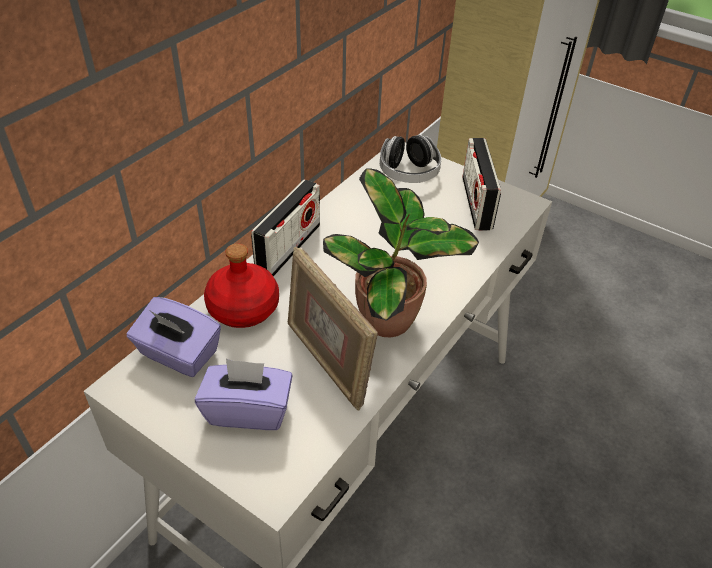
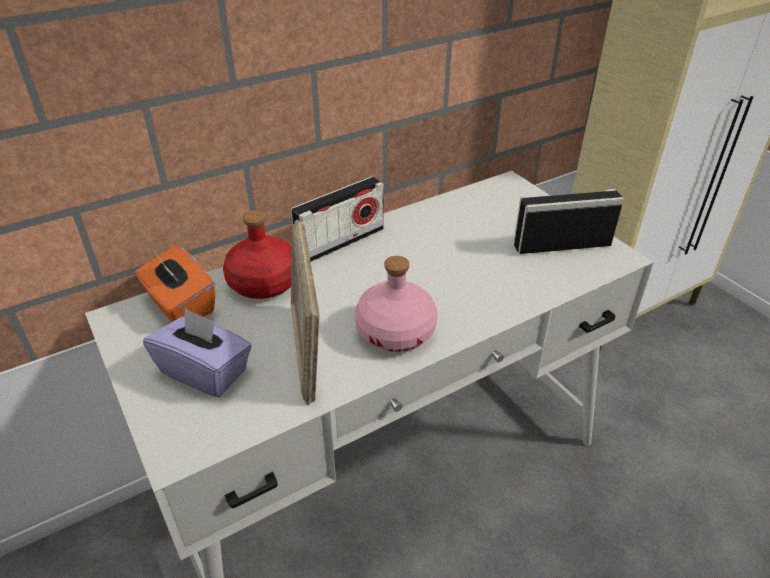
camera: 25 degrees right, 5 degrees down
purple tissue box [127,297,221,377] -> orange tissue box [135,245,215,322]
potted plant [323,168,479,337] -> pink bottle [355,256,438,352]
headphones [380,135,441,183] -> none
radio [462,138,501,230] -> radio turned 60 degrees clockwise [513,189,624,254]

